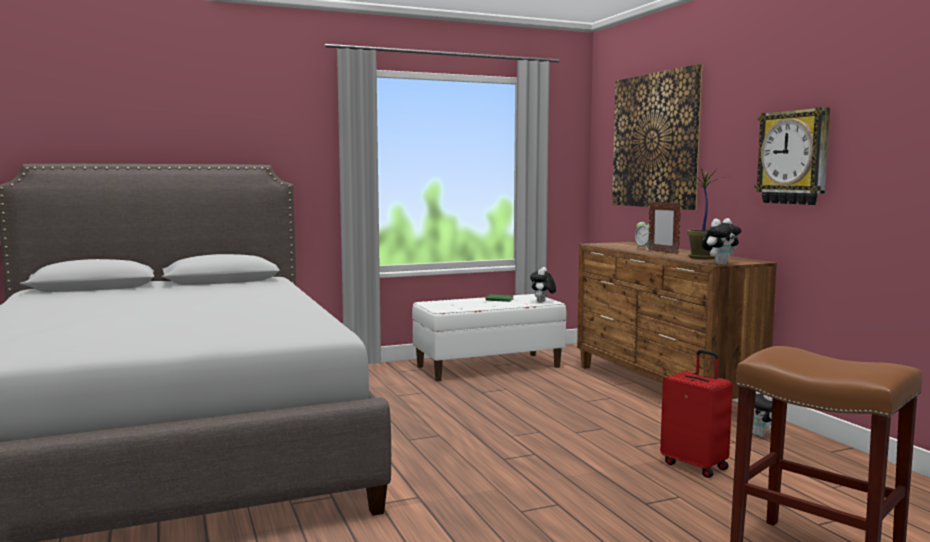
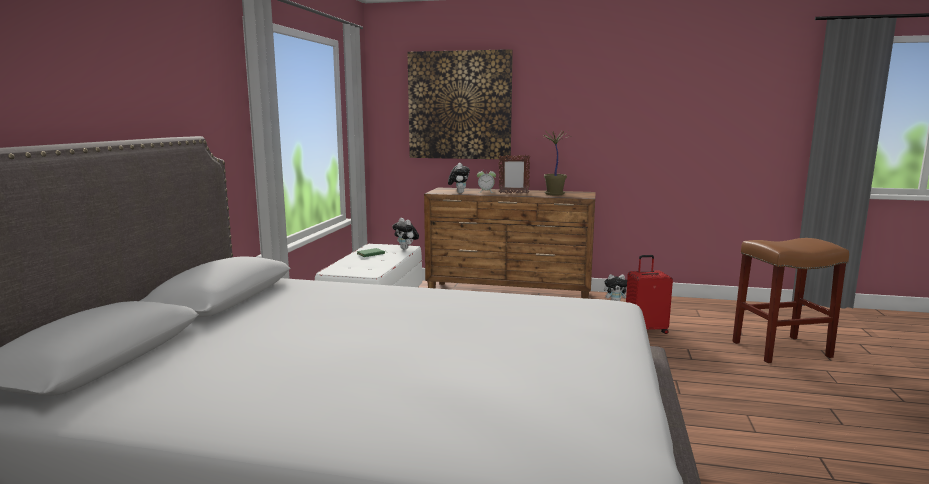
camera: 55 degrees left, 5 degrees up
plush toy [702,218,741,264] -> plush toy moved to [448,163,470,193]
wall clock [754,107,830,205] -> none

